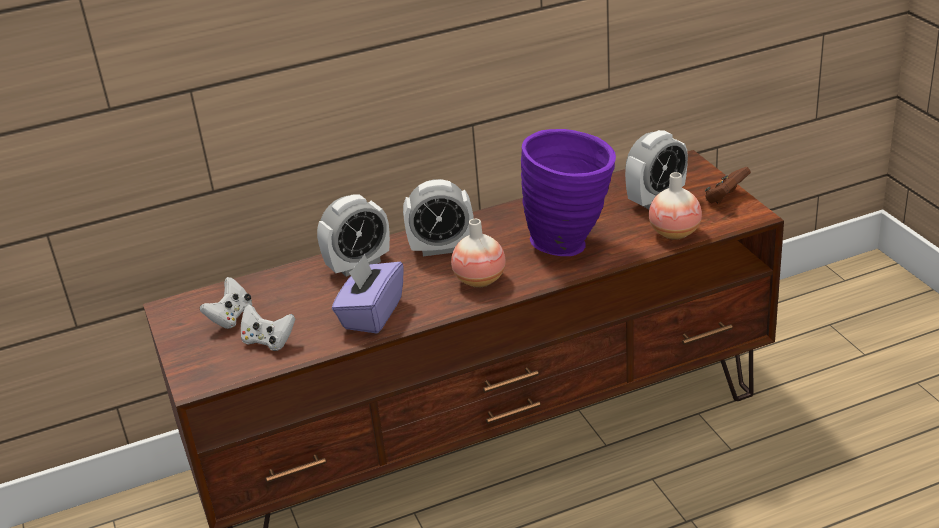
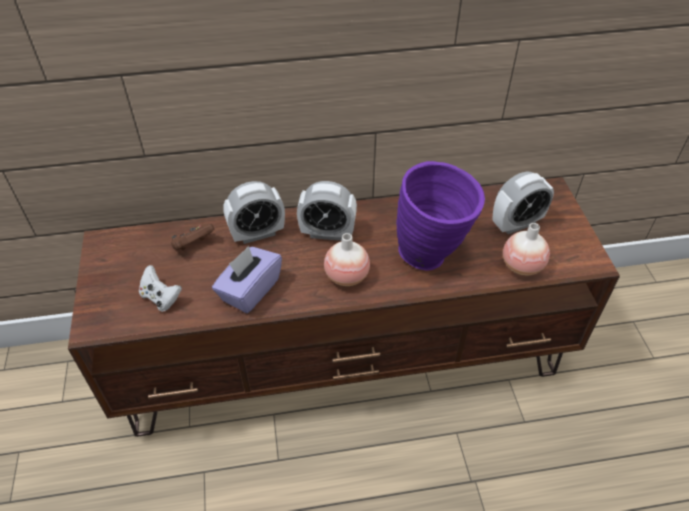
camera: 10 degrees right, 15 degrees up
white game controller [200,277,252,329] -> none
brown game controller [705,167,751,204] -> brown game controller moved to [171,224,215,250]

